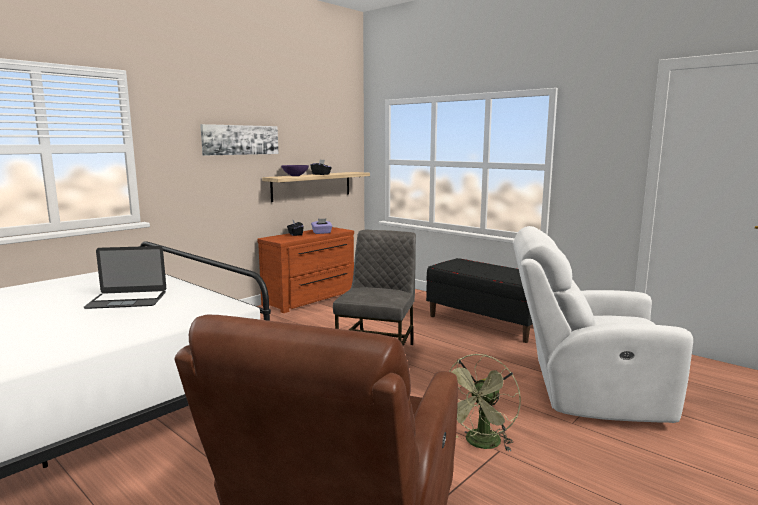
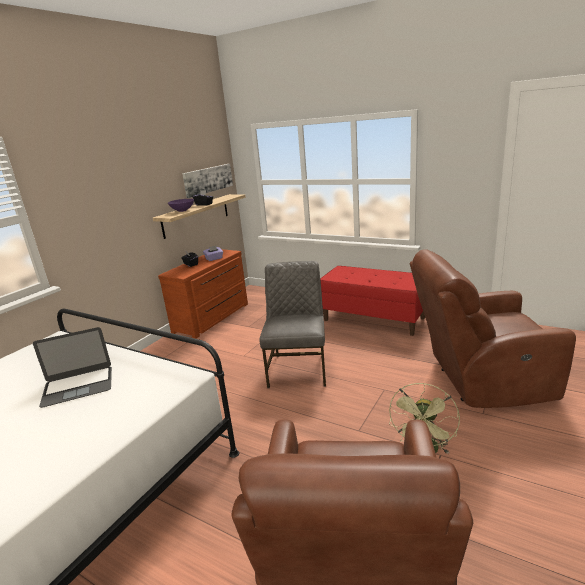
camera: 10 degrees left, 10 degrees up
picture [200,124,279,156] -> picture moved to [182,164,233,198]
black bench [426,258,533,343] -> red bench [320,266,425,336]
white armchair [513,226,693,423] -> brown armchair [410,249,576,408]

